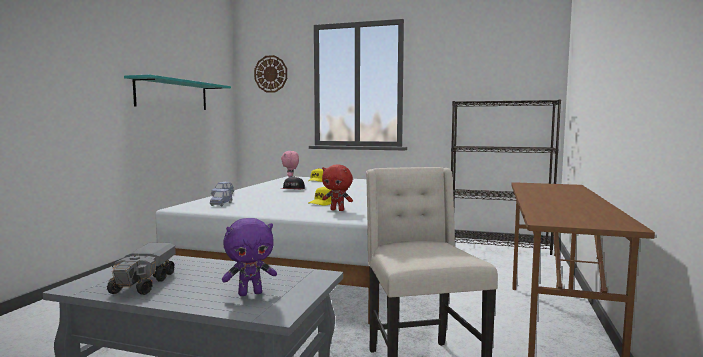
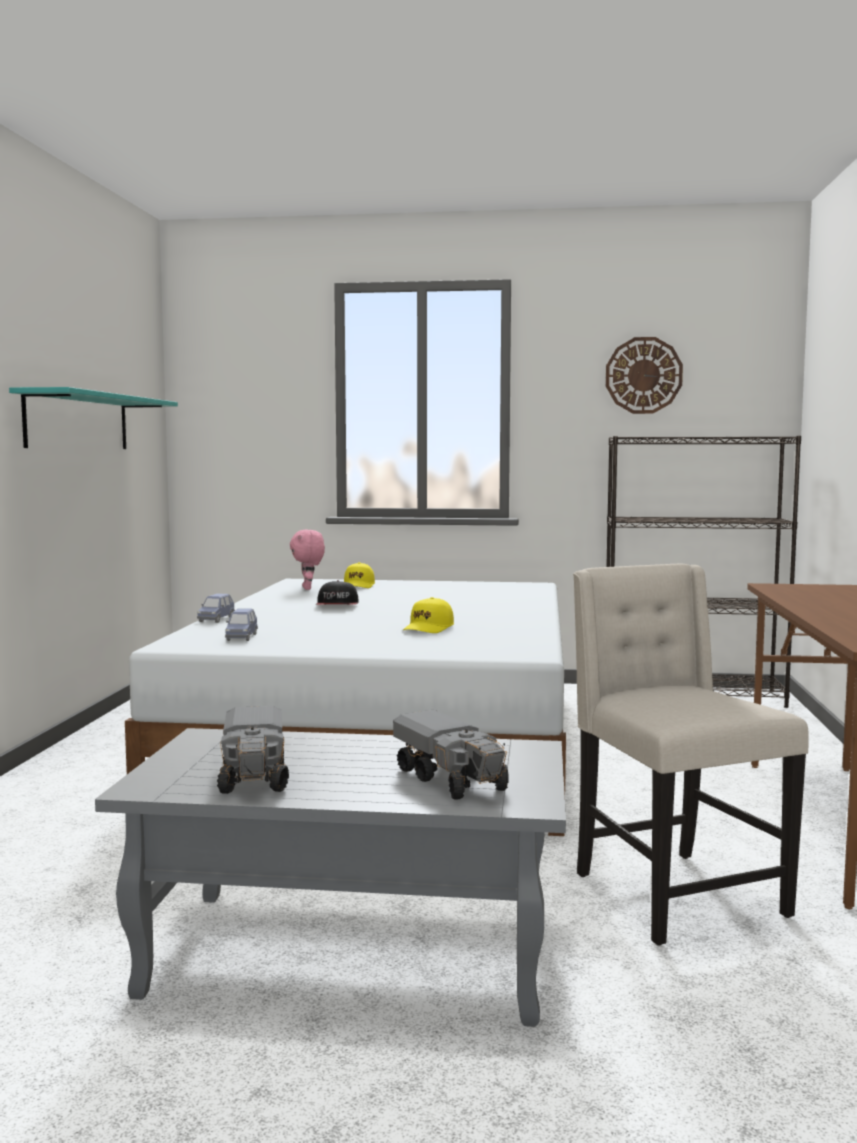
camera: 10 degrees left, 0 degrees up
purple plush toy [222,218,277,296] -> toy truck [393,710,509,800]
wall clock [254,55,287,93] -> wall clock moved to [606,337,683,414]
red plush toy [322,165,353,211] -> none

